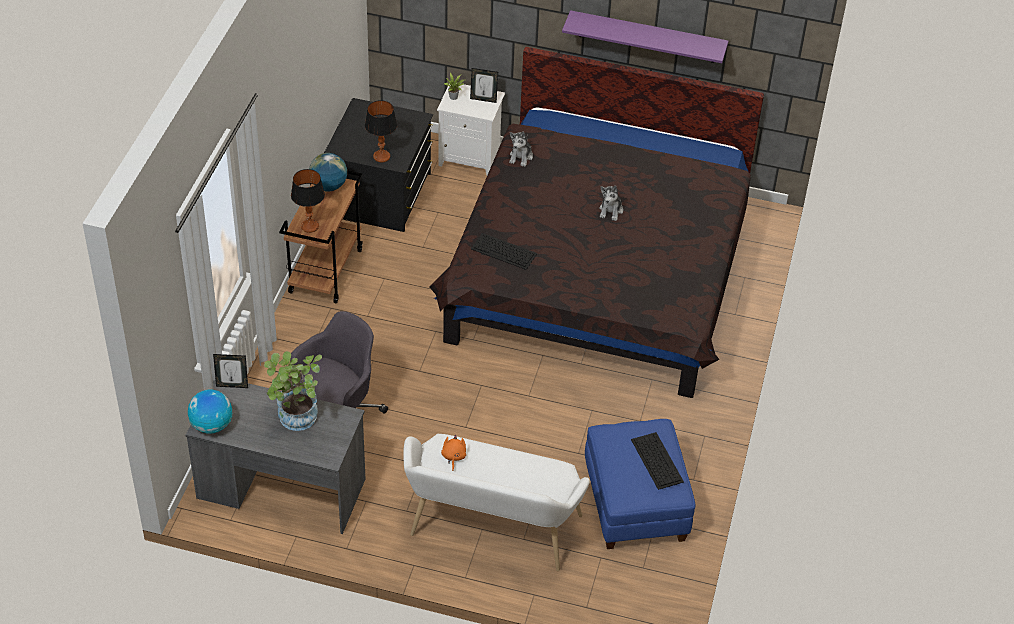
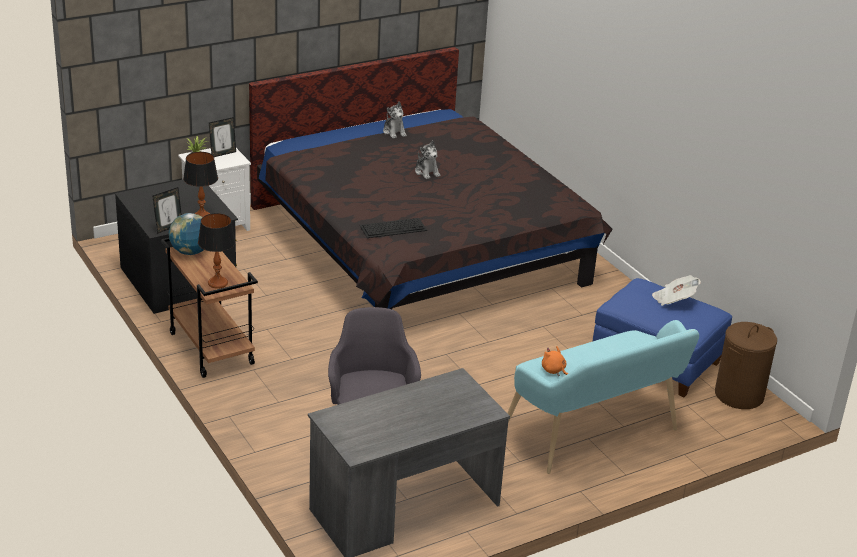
camera: 45 degrees left, 15 degrees down
globe [188,390,232,433] -> none
picture frame [213,354,248,388] -> picture frame moved to [152,187,182,234]
potted plant [264,351,322,431] -> none
white bench [403,434,590,571] -> turquoise bench [508,320,699,474]
plush toy [509,132,533,167] -> plush toy moved to [383,102,407,138]
purple shelf [562,10,729,63] -> none
keyboard [631,432,684,490] -> newspaper [652,275,701,306]
none -> brown laundry basket [715,322,777,409]

